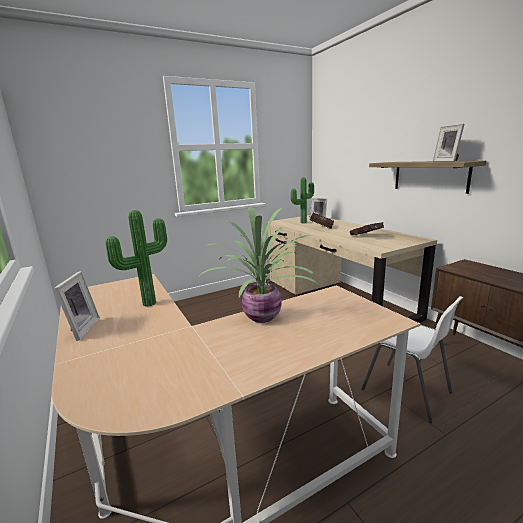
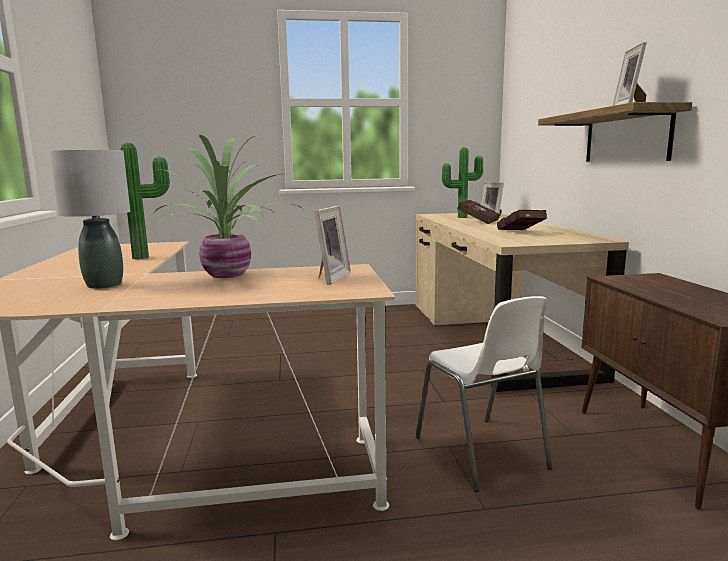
camera: 20 degrees right, 5 degrees down
picture frame [54,271,100,341] -> picture frame moved to [314,205,351,285]
none -> grey table lamp [49,150,130,289]

